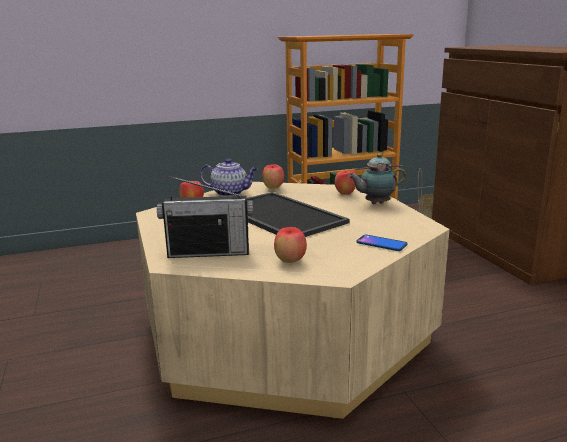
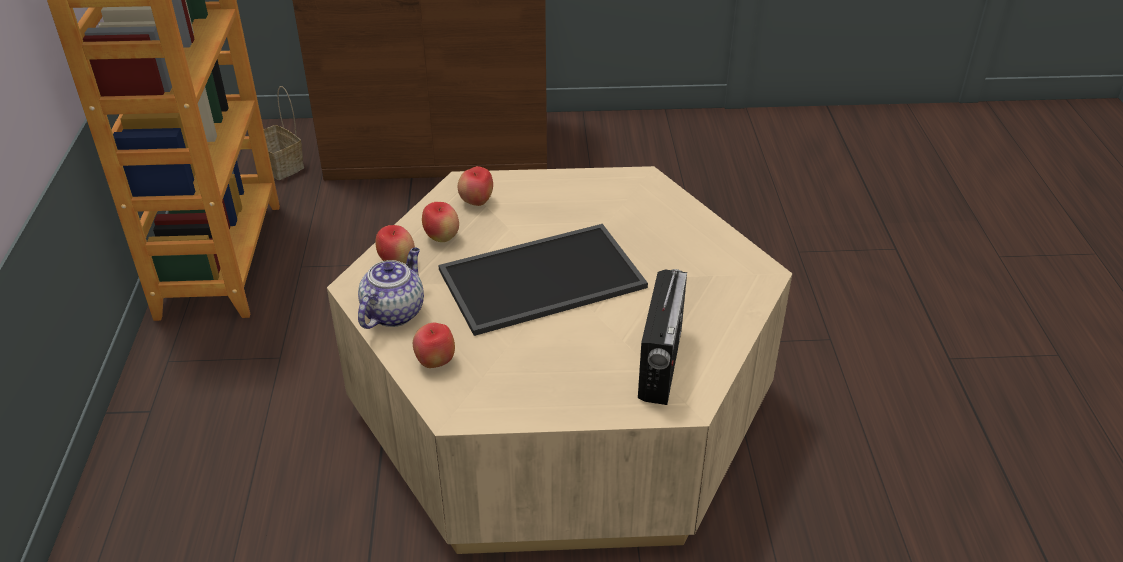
camera: 75 degrees left, 20 degrees up
apple [274,227,307,263] -> apple moved to [422,202,459,242]
teapot [348,153,407,204] -> none
phone [357,235,407,251] -> none

